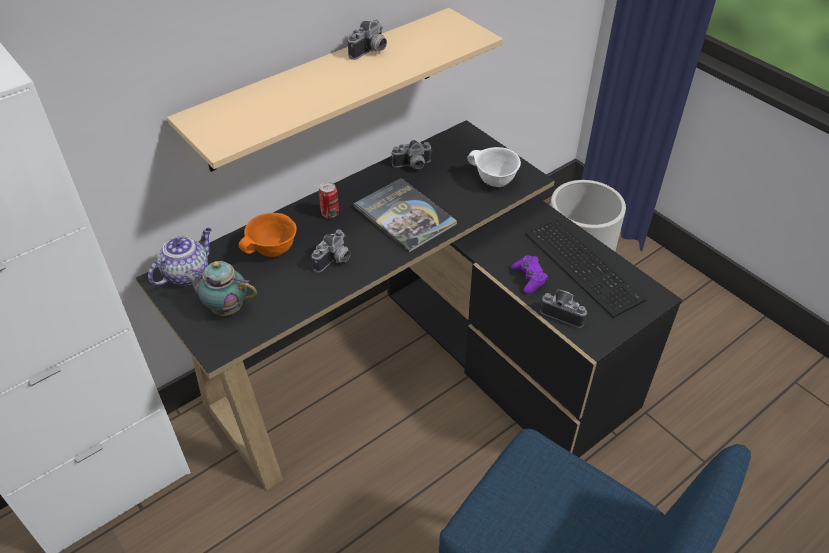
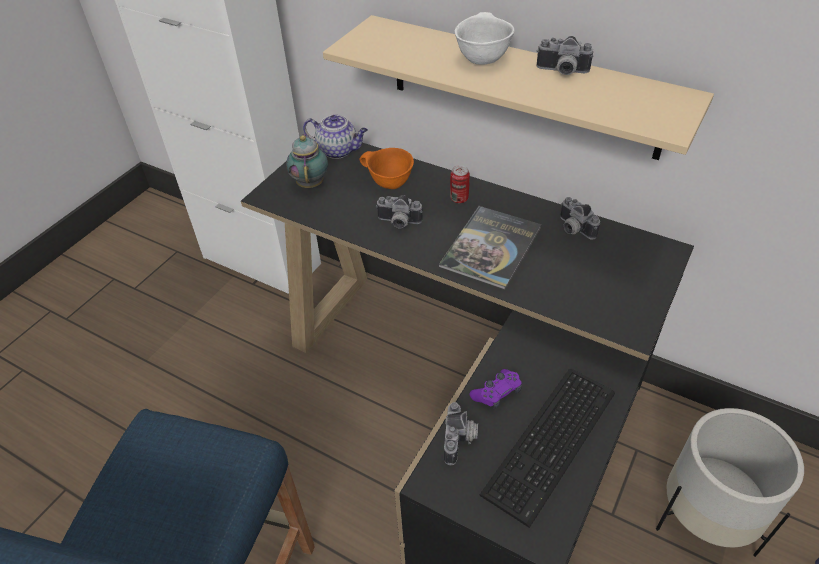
camera: 70 degrees right, 0 degrees up
white bowl [467,147,521,187] -> white bowl moved to [455,12,515,65]

